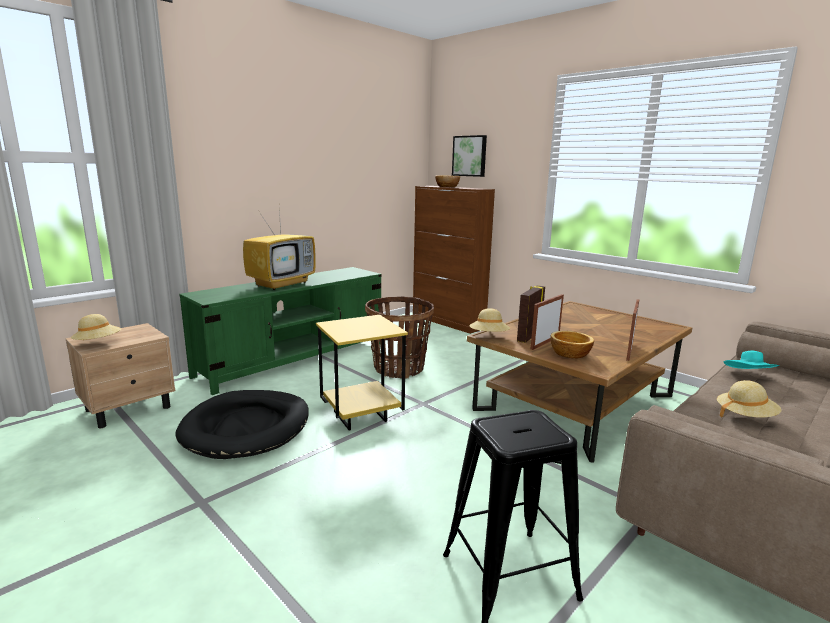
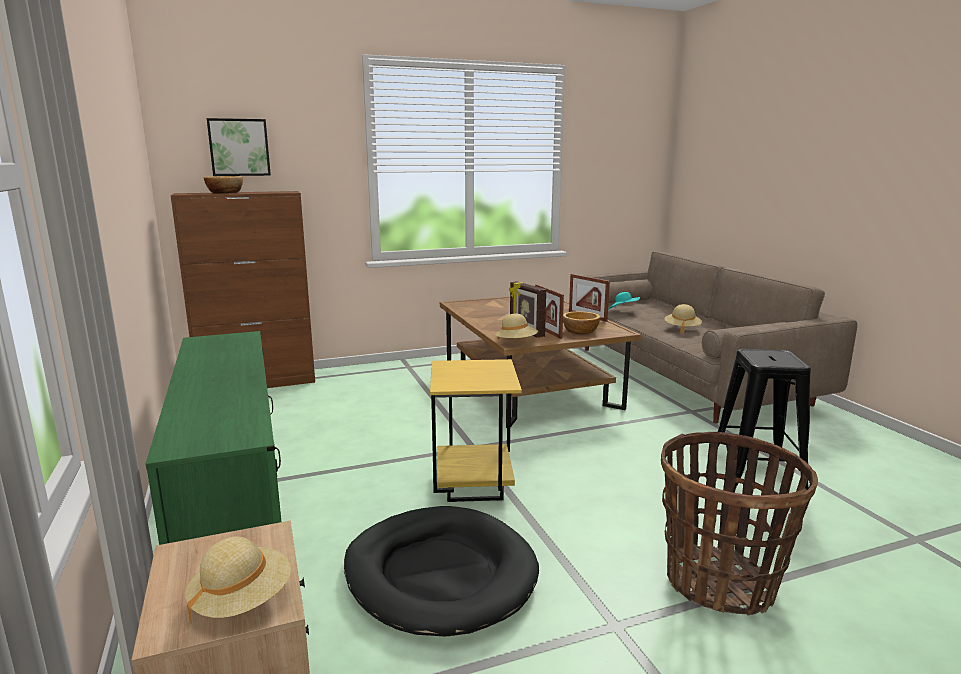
camera: 65 degrees left, 0 degrees up
television [243,209,316,290] -> none
basket [365,297,434,378] -> basket moved to [661,432,818,616]

